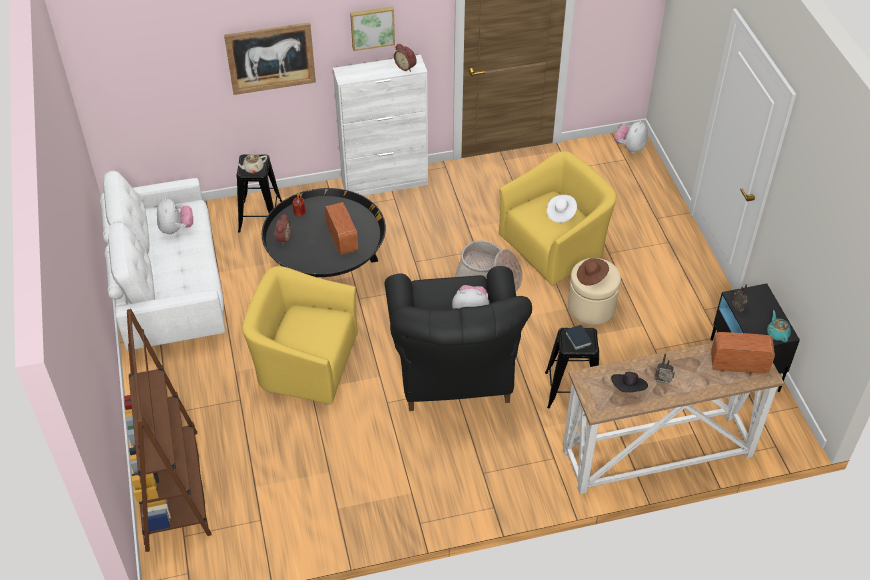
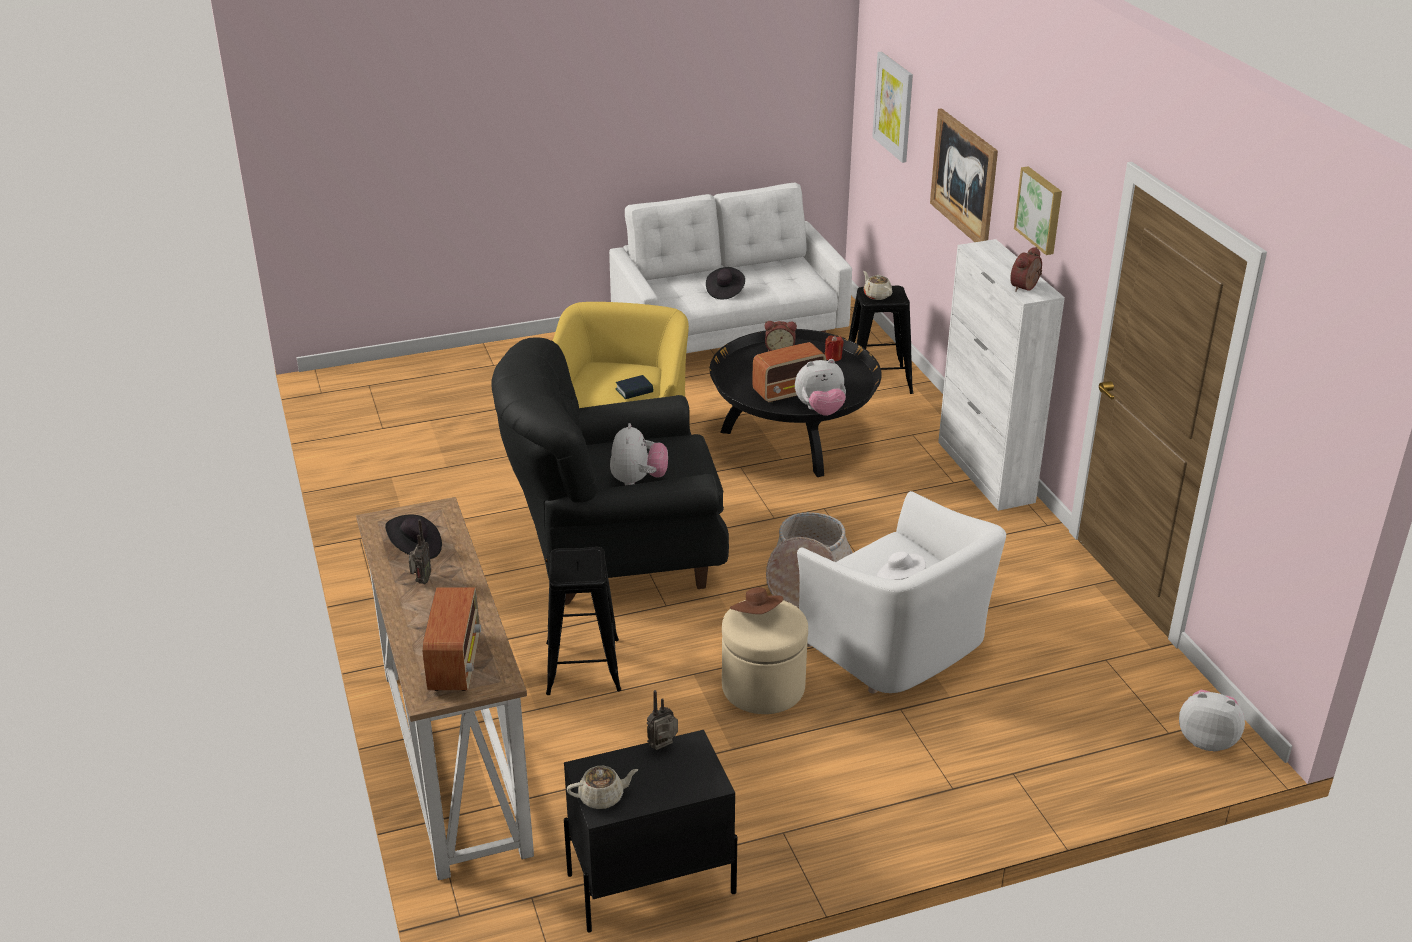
camera: 85 degrees right, 15 degrees down
brown bookcase [124,309,212,552] -> none
plush toy [157,198,193,235] -> plush toy moved to [795,359,846,416]
yellow armchair [498,151,617,286] -> white armchair [797,491,1006,693]
book [565,325,592,351] -> book moved to [615,375,653,399]
turquoise teapot [767,310,791,342] -> beige teapot [567,766,638,809]
none -> black hat [706,267,745,299]
none -> picture [872,51,913,163]

